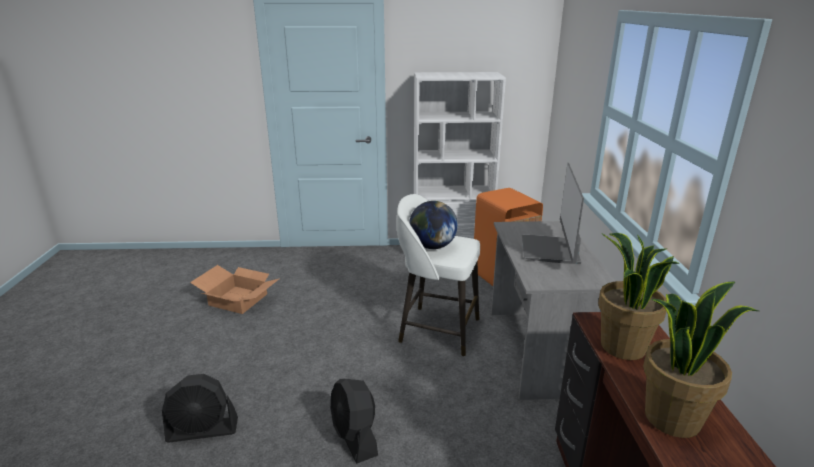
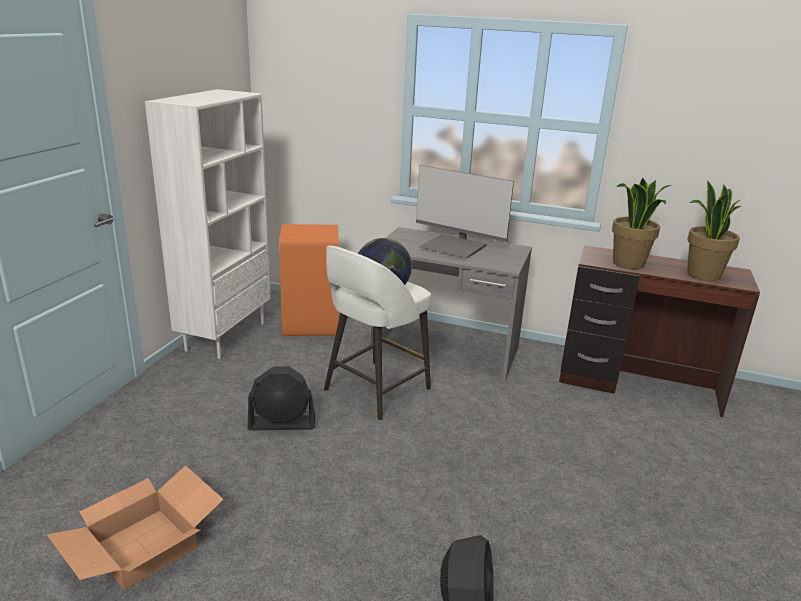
camera: 70 degrees left, 0 degrees up
black fan [331,379,378,463] -> black fan moved to [248,366,315,430]

